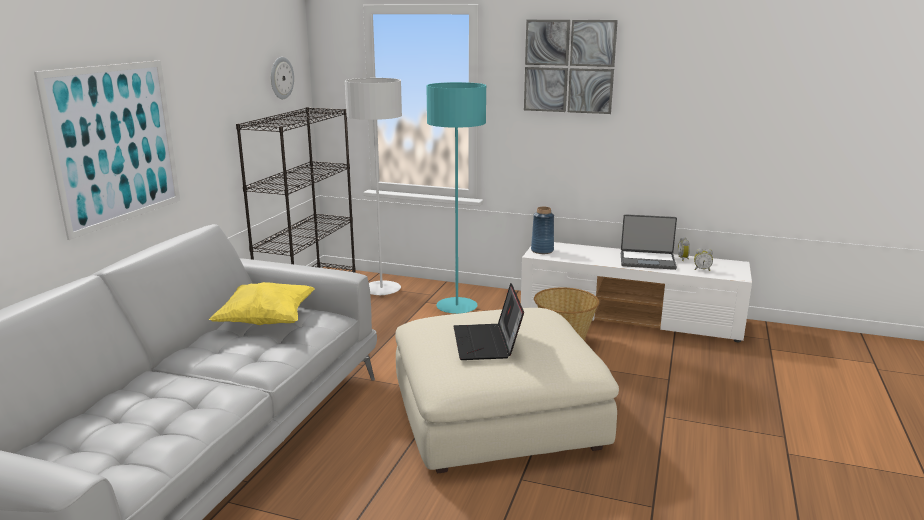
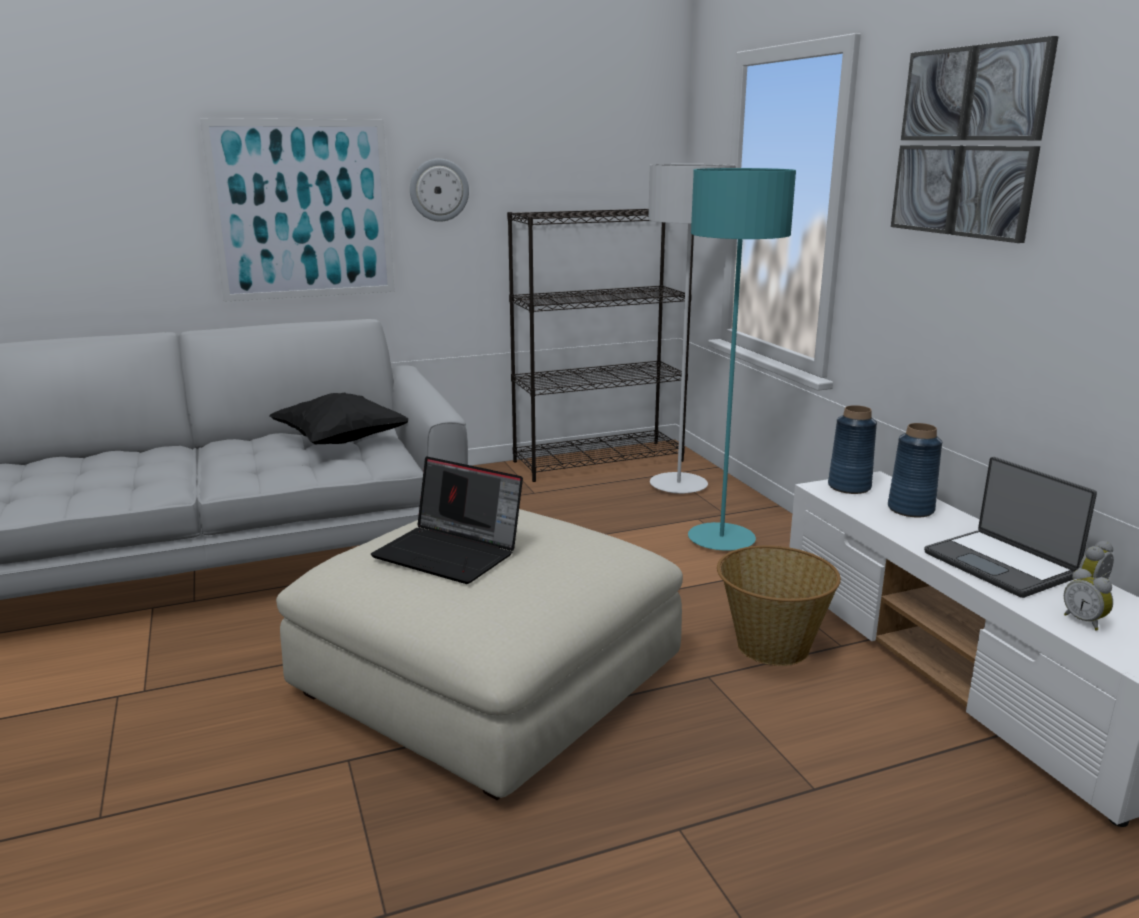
camera: 50 degrees right, 0 degrees up
yellow pillow [209,282,314,325] -> black pillow [270,392,408,445]
wall clock [271,57,294,99] -> wall clock moved to [410,159,469,222]
laptop [454,283,524,360] -> laptop turned 105 degrees counterclockwise [371,456,523,584]
none -> blue vase [888,423,942,518]

